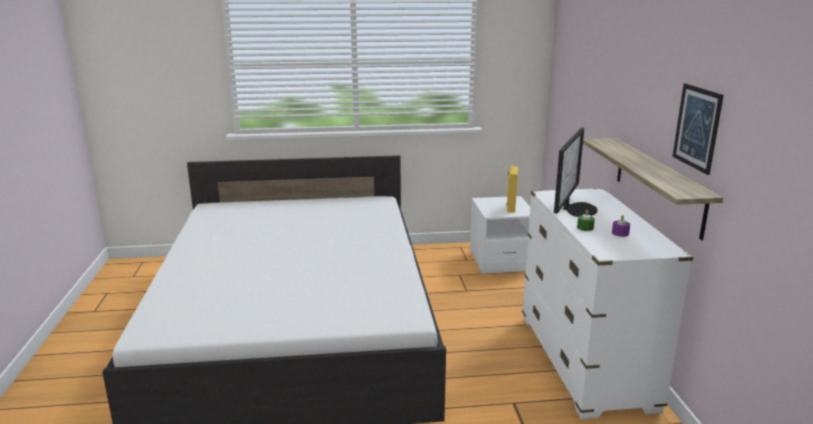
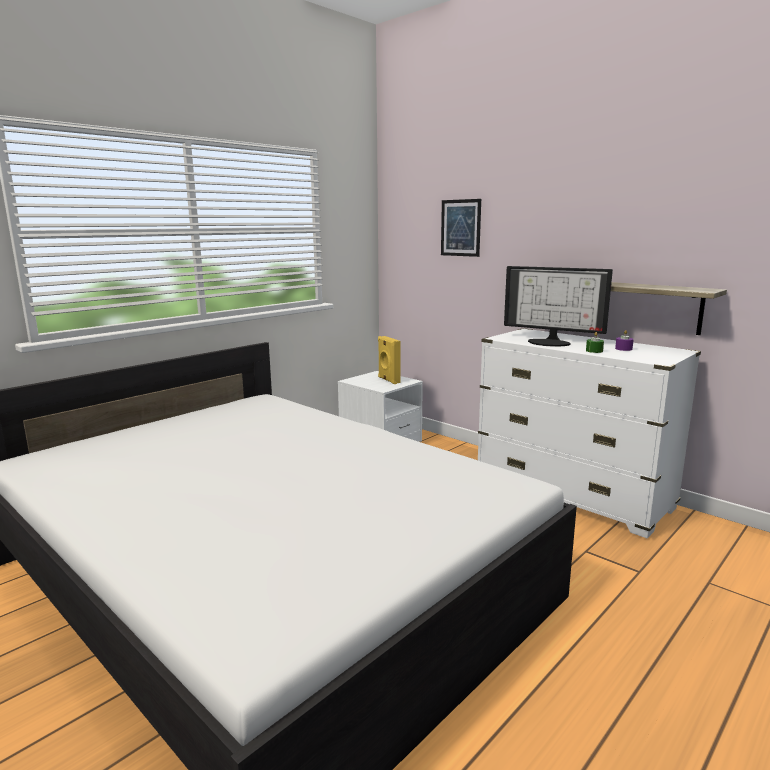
camera: 40 degrees left, 5 degrees down
monitor [554,128,598,217] -> monitor turned 135 degrees clockwise [504,266,613,347]
picture [672,83,724,175] -> picture moved to [441,199,481,257]

